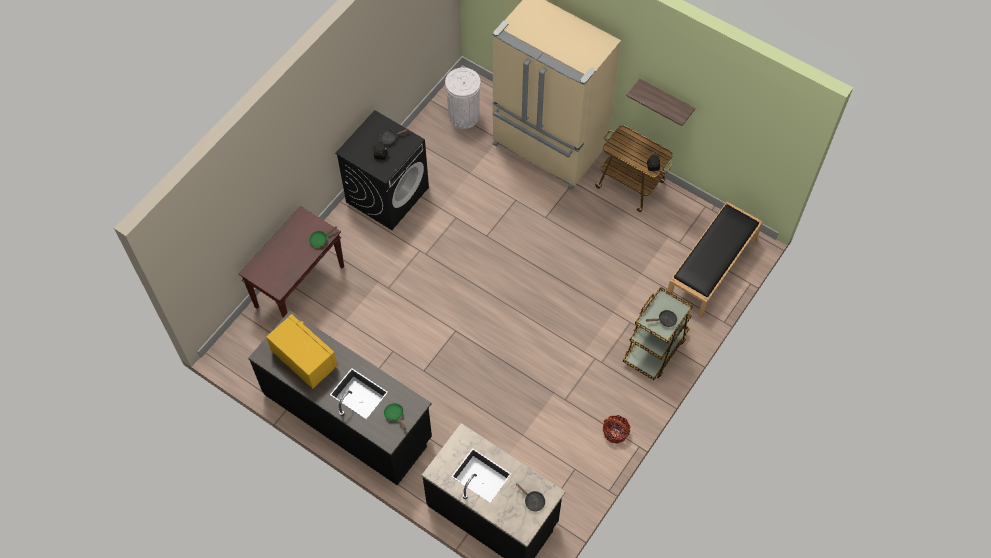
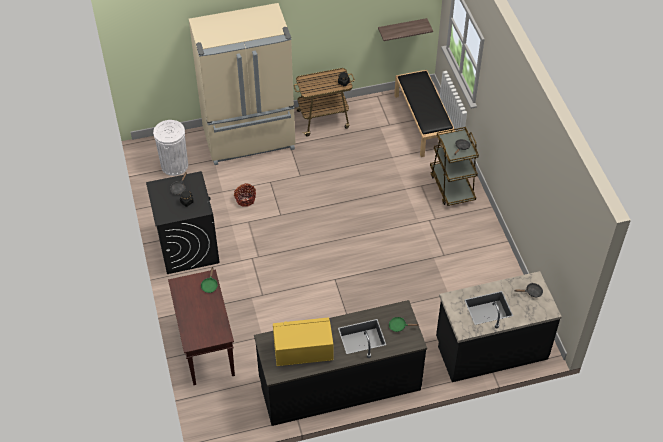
camera: 50 degrees left, 10 degrees down
basket [603,415,631,444] -> basket moved to [234,183,256,207]
shelf [626,79,695,126] -> shelf moved to [378,18,433,41]

